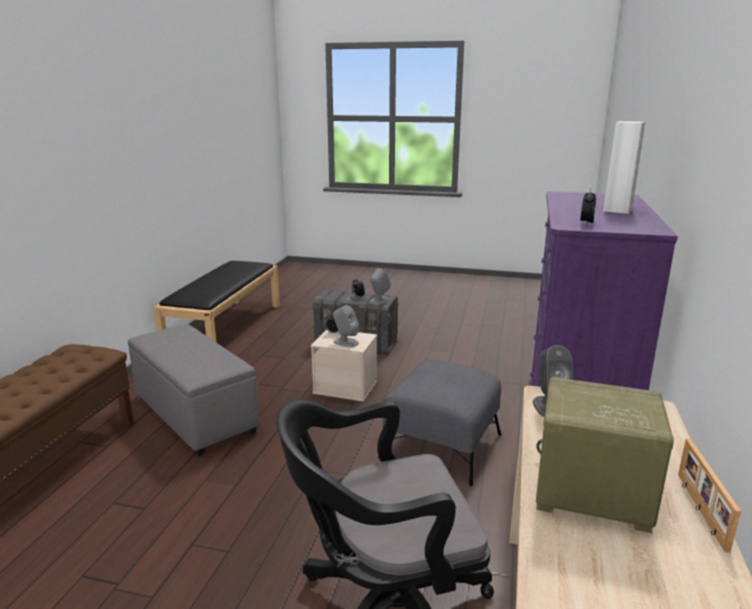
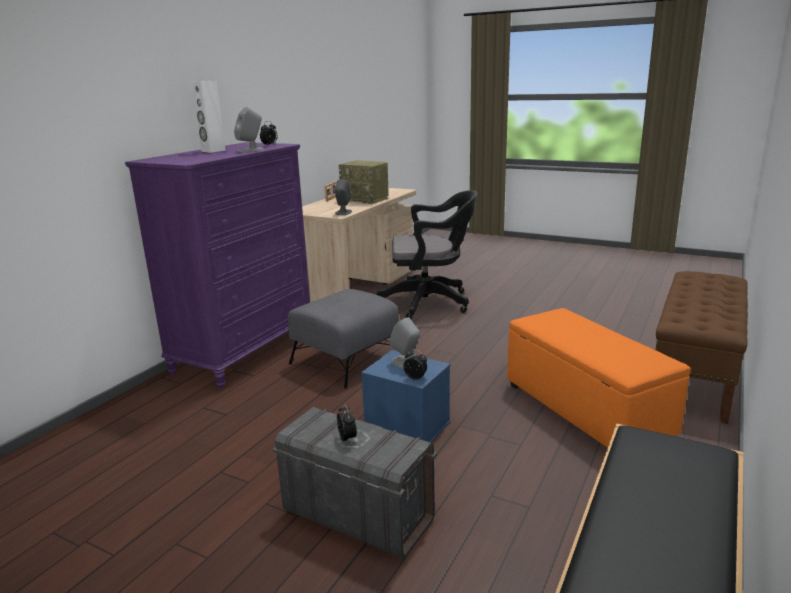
camera: 165 degrees left, 0 degrees up
grey ottoman [128,324,260,456] -> orange ottoman [507,308,691,448]
beige storage box [311,330,377,402] -> blue storage box [361,350,450,443]
grey speaker [370,268,391,305] -> grey speaker moved to [234,107,264,152]

